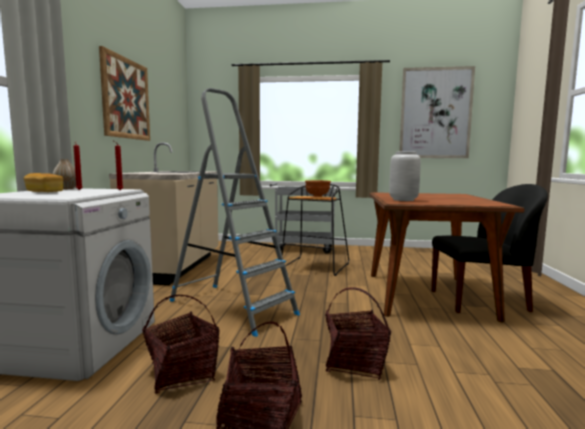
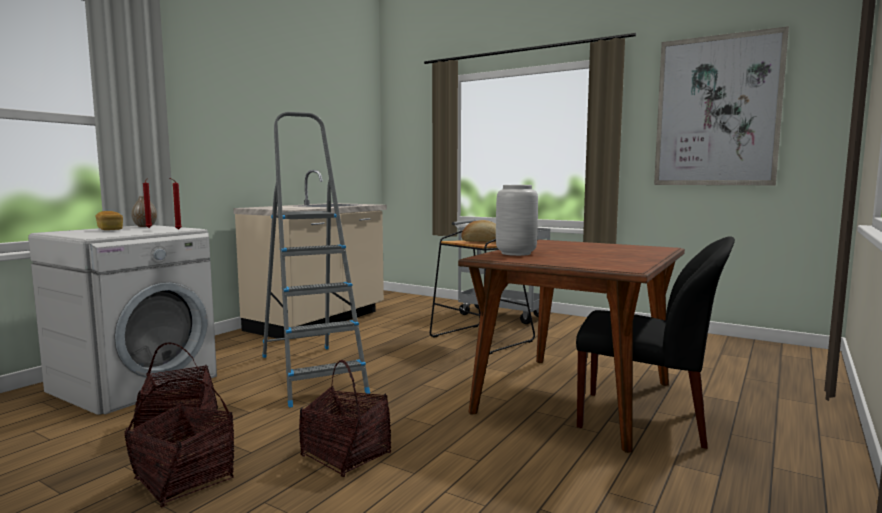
camera: 25 degrees right, 0 degrees up
picture [99,46,150,141] -> none
brown bowl [305,180,331,197] -> bread [461,220,496,242]

